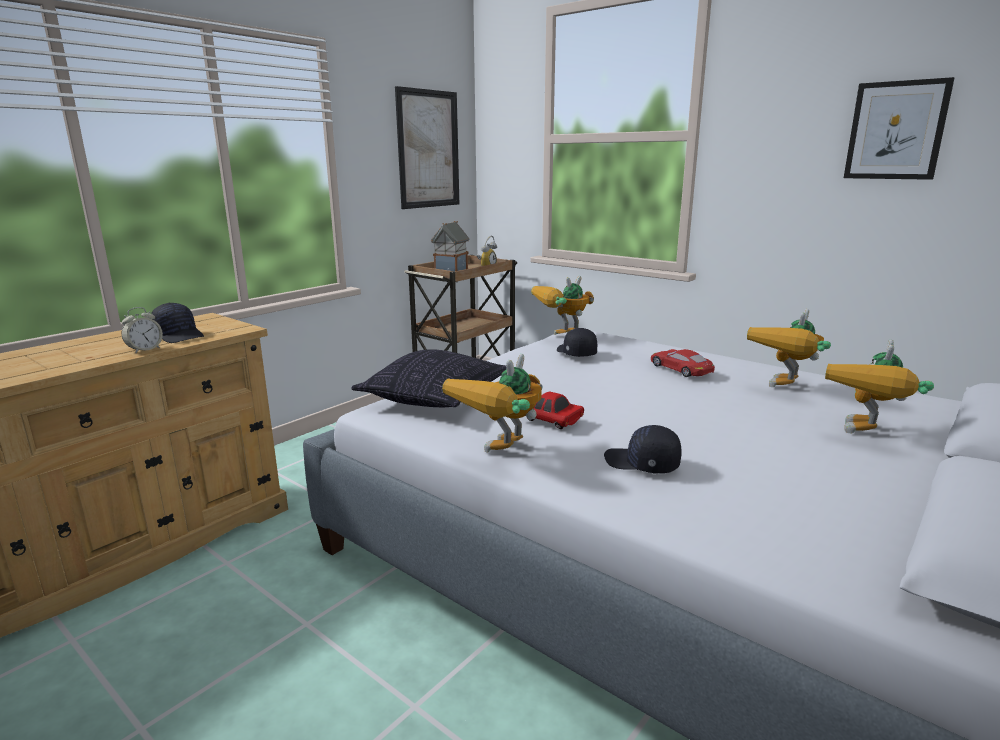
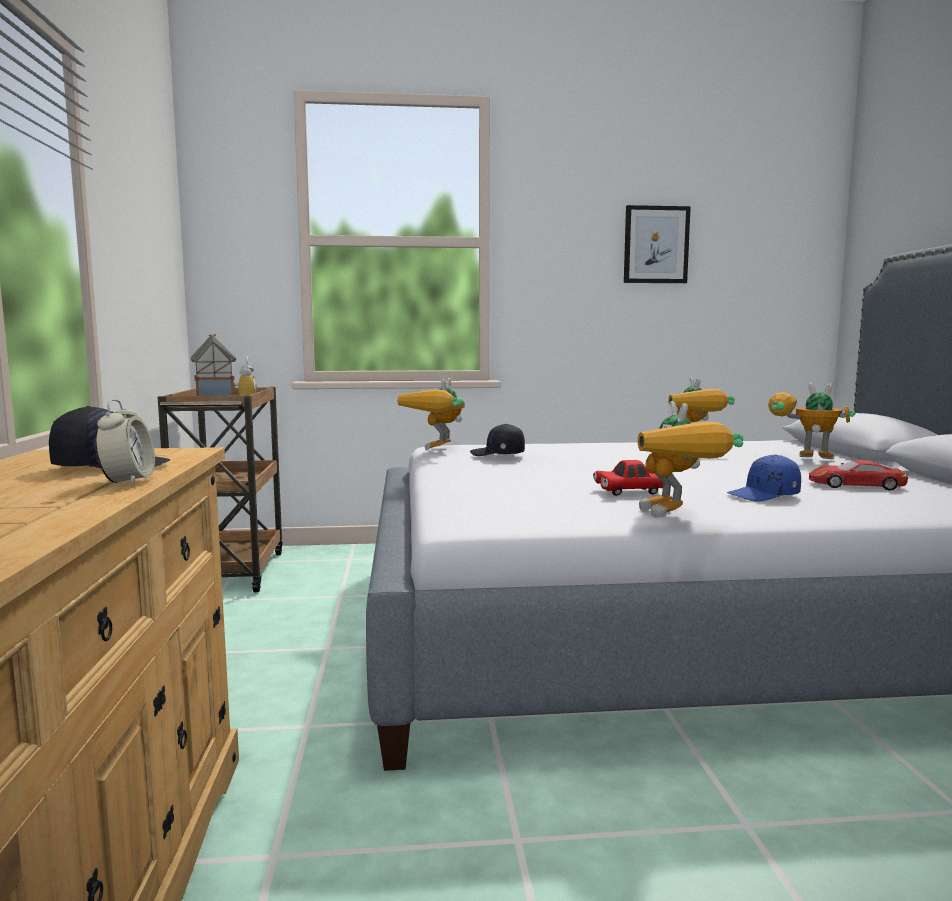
camera: 45 degrees left, 10 degrees down
pillow [351,349,507,407] -> none
picture [395,86,459,209] -> none
black cap [604,425,682,473] -> blue cap [727,454,801,501]
red toy car [651,349,715,377] -> red toy car moved to [809,460,908,491]
toy robot [825,339,934,433] -> toy robot turned 135 degrees clockwise [768,383,856,459]

